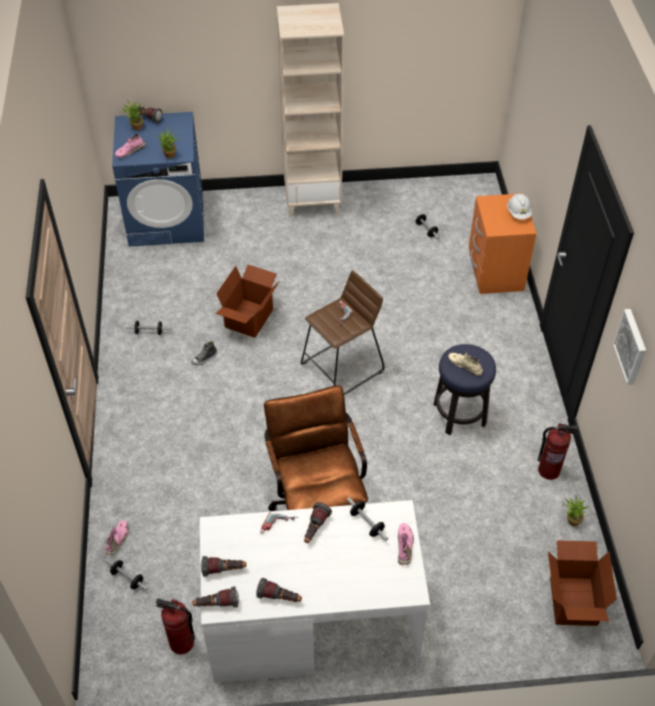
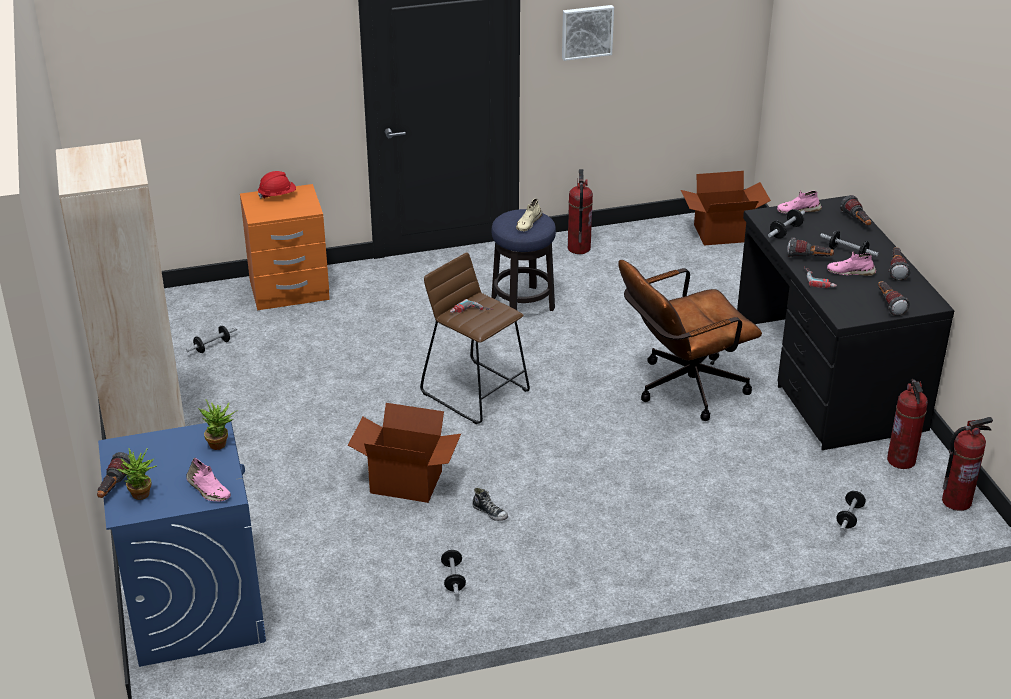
camera: 100 degrees left, 15 degrees down
pink shoe [105,520,129,555] -> pink shoe moved to [827,251,876,276]
flashlight [192,586,239,607] -> flashlight moved to [840,195,871,225]
white desk [199,500,430,683] -> black desk [737,196,954,450]
white hard hat [507,194,532,219] -> red hard hat [258,171,296,198]
potted plant [563,496,589,526] -> none
none -> dumbbell [820,231,879,256]
none -> fire extinguisher [942,417,993,511]

